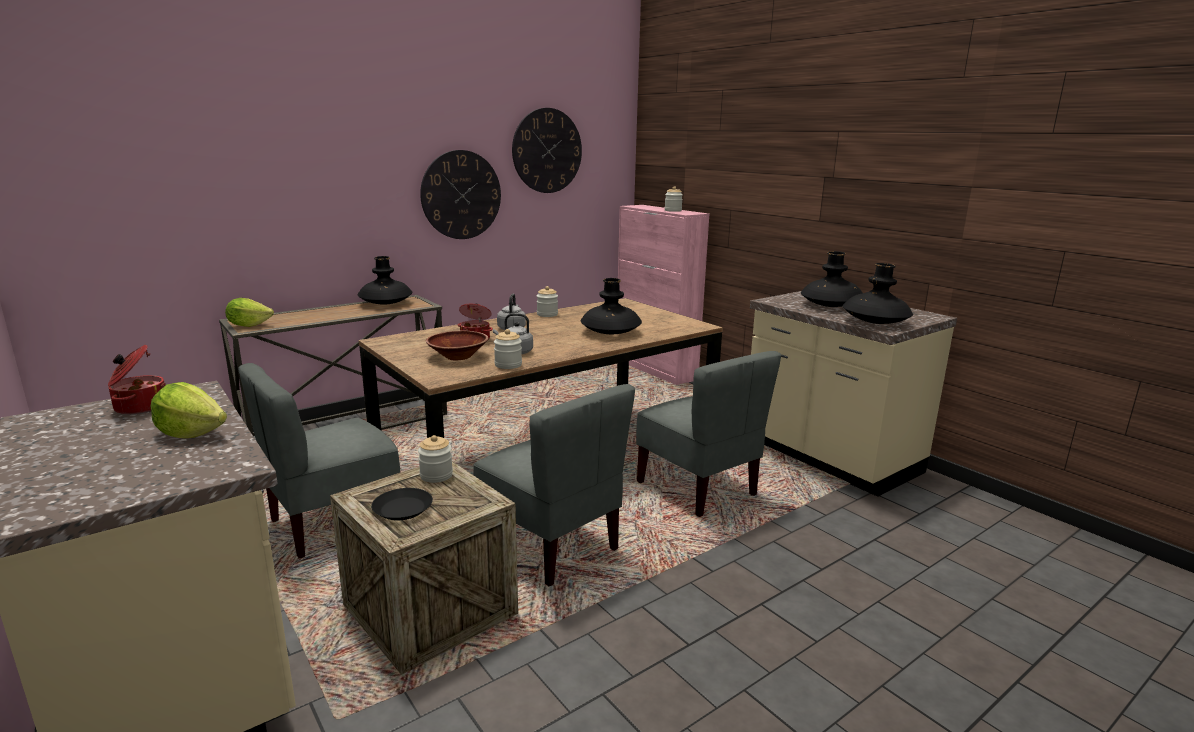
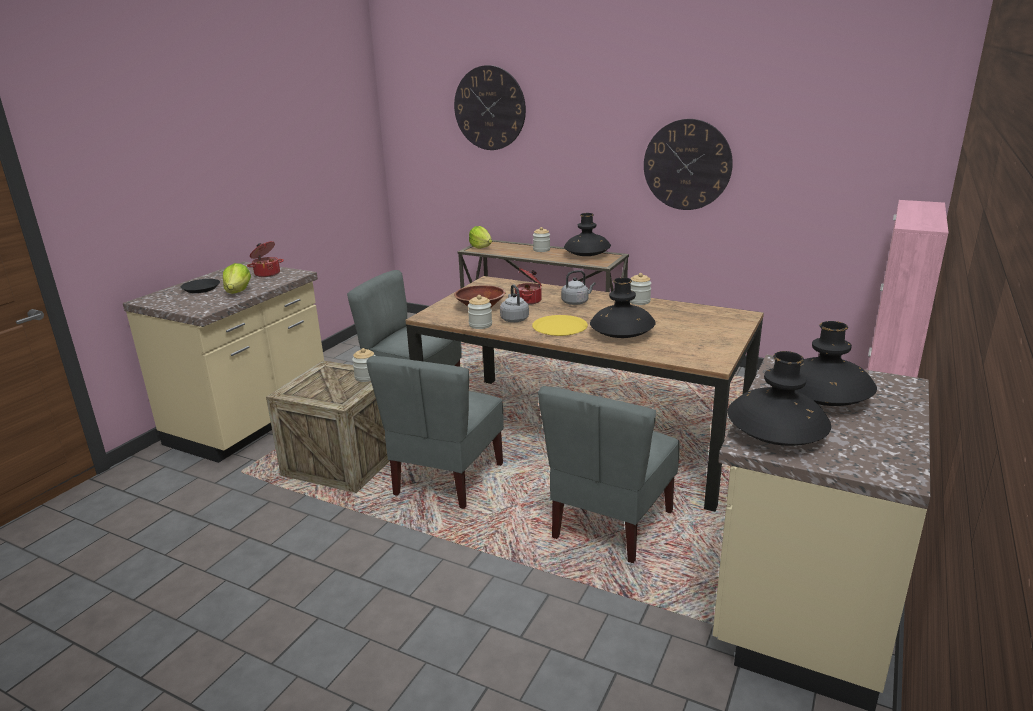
camera: 65 degrees right, 5 degrees up
black plate [371,488,433,520] -> black plate moved to [180,279,220,293]
wall clock [512,108,582,193] -> wall clock moved to [454,65,526,150]
jar [665,186,683,212] -> jar moved to [533,227,550,252]
none -> yellow plate [532,315,588,336]

